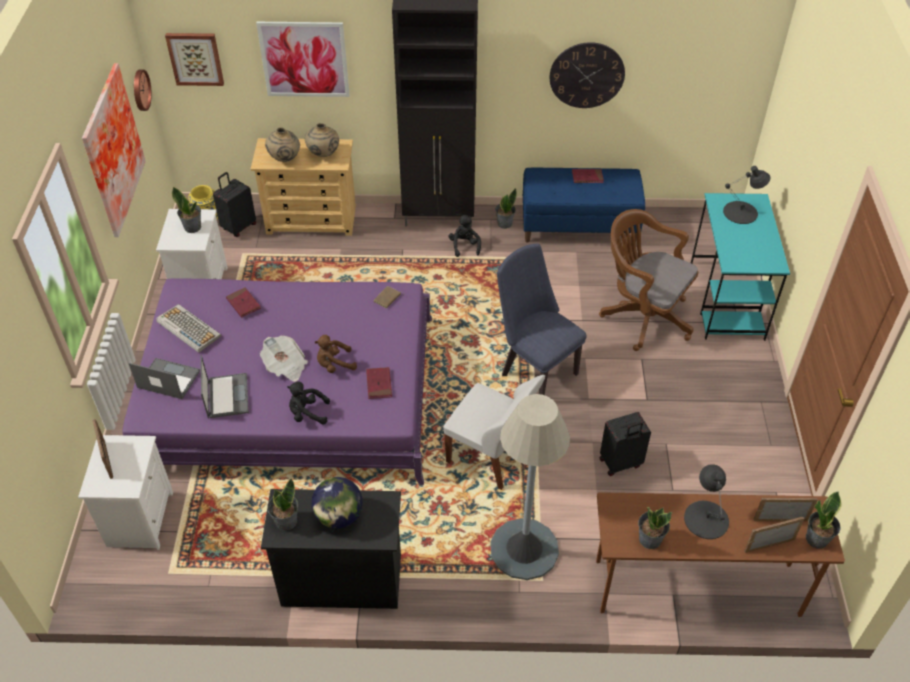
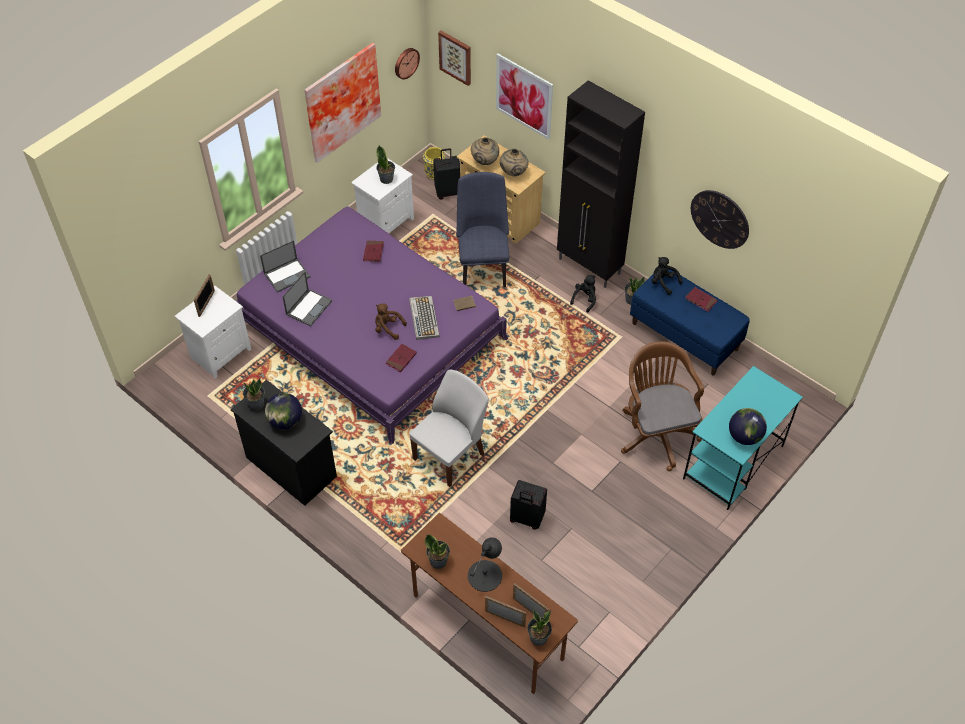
camera: 40 degrees right, 5 degrees up
laptop [128,358,200,399] -> laptop turned 90 degrees clockwise [260,240,310,293]
keyboard [156,304,221,353] -> keyboard moved to [409,296,440,340]
newspaper [260,336,308,382] -> none
black plush toy [287,381,330,425] -> black plush toy moved to [651,257,683,295]
white chair [443,375,545,490] -> white chair turned 120 degrees counterclockwise [409,370,489,487]
grey floor lamp [490,394,570,580] -> none
blue chair [497,243,587,395] -> blue chair moved to [456,172,509,287]
black table lamp [723,166,771,224] -> none
none -> globe [729,408,767,445]

